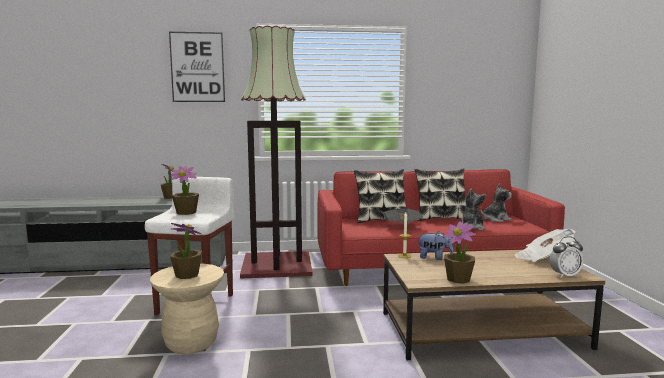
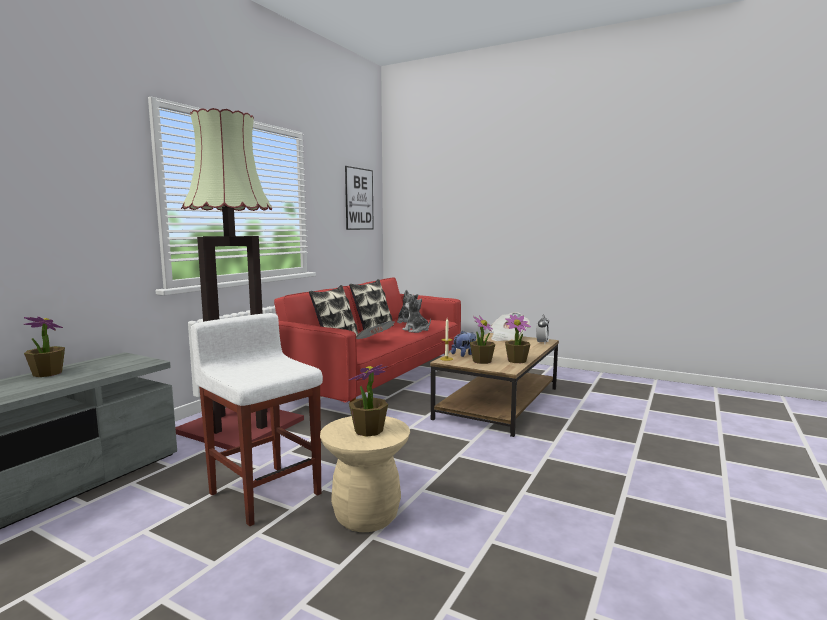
camera: 55 degrees left, 0 degrees up
picture [169,32,225,102] -> picture moved to [345,166,374,230]
potted plant [171,166,199,215] -> potted plant moved to [470,316,495,364]

